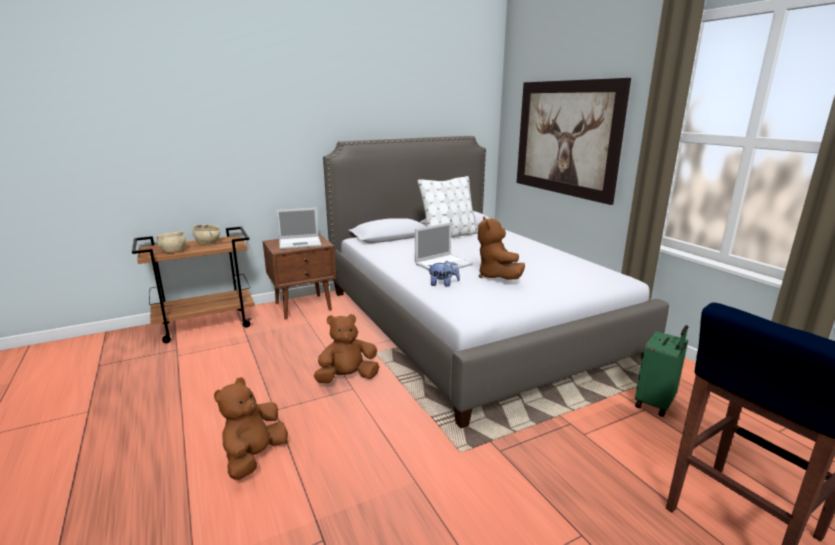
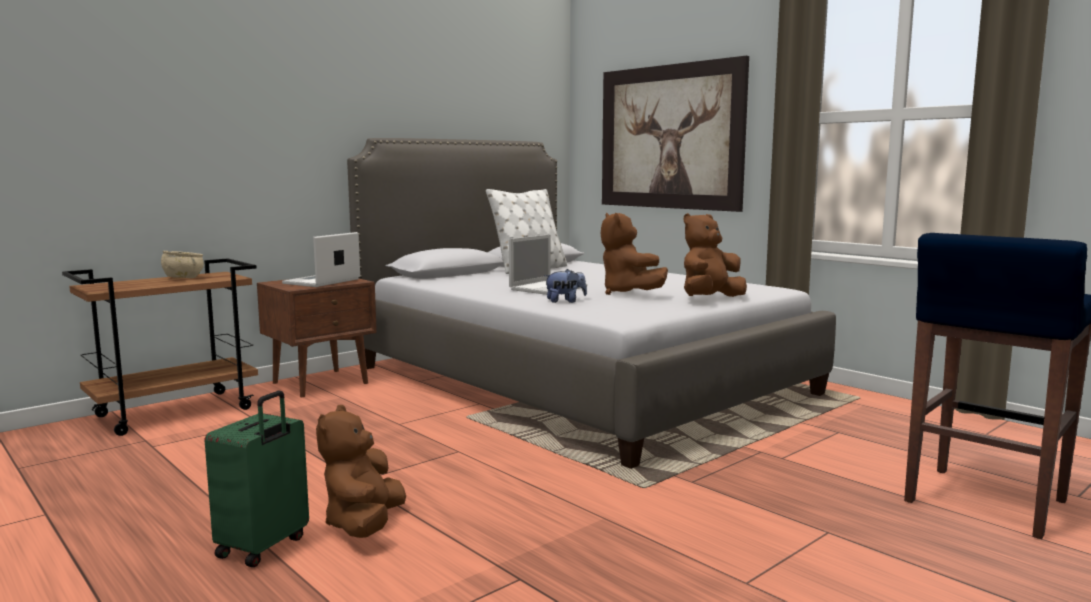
camera: 15 degrees left, 10 degrees down
beige bowl [156,231,186,252] -> none
laptop [276,208,321,249] -> laptop turned 150 degrees clockwise [282,232,360,287]
brown plush toy [313,314,379,383] -> brown plush toy moved to [684,213,747,297]
green suitcase [635,325,688,417] -> green suitcase moved to [204,391,309,567]

